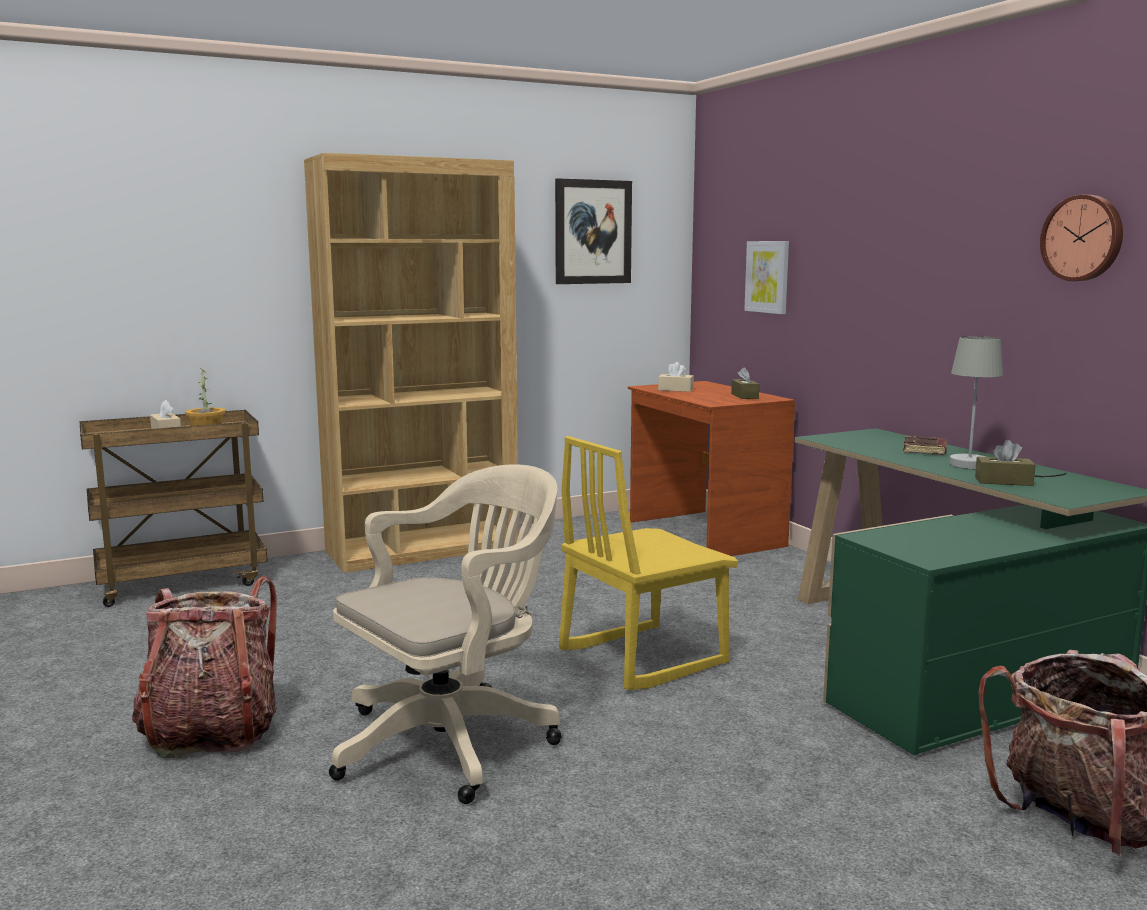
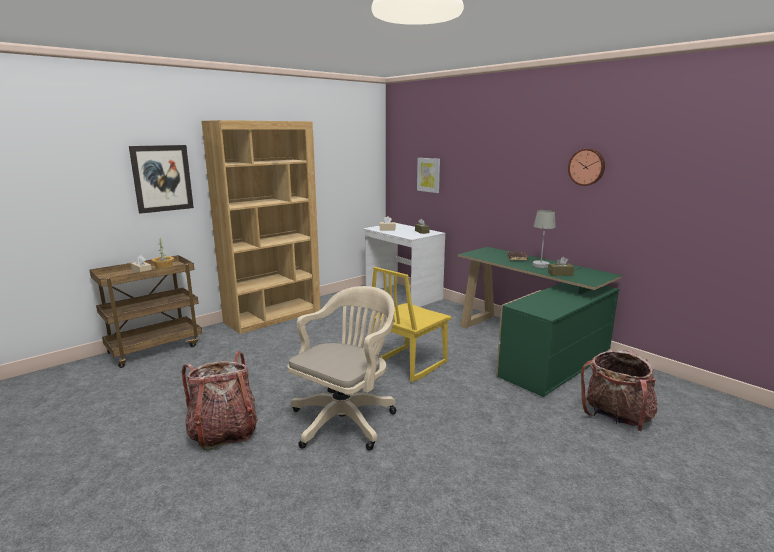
camera: 15 degrees left, 5 degrees up
picture [555,178,632,284] -> picture moved to [129,145,194,214]
brown desk [628,381,795,556] -> white desk [363,223,445,307]

